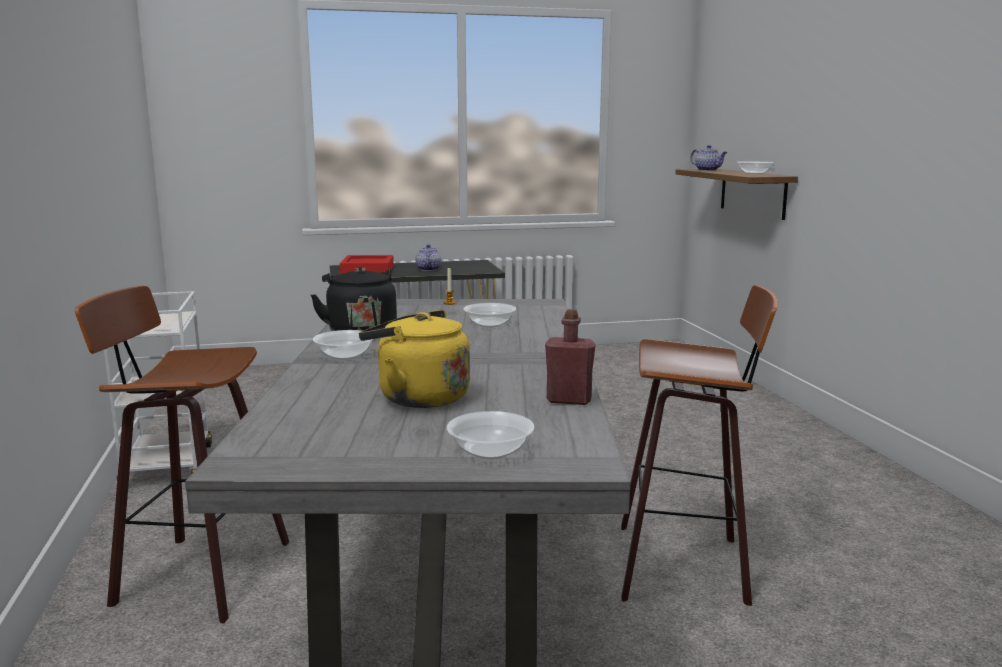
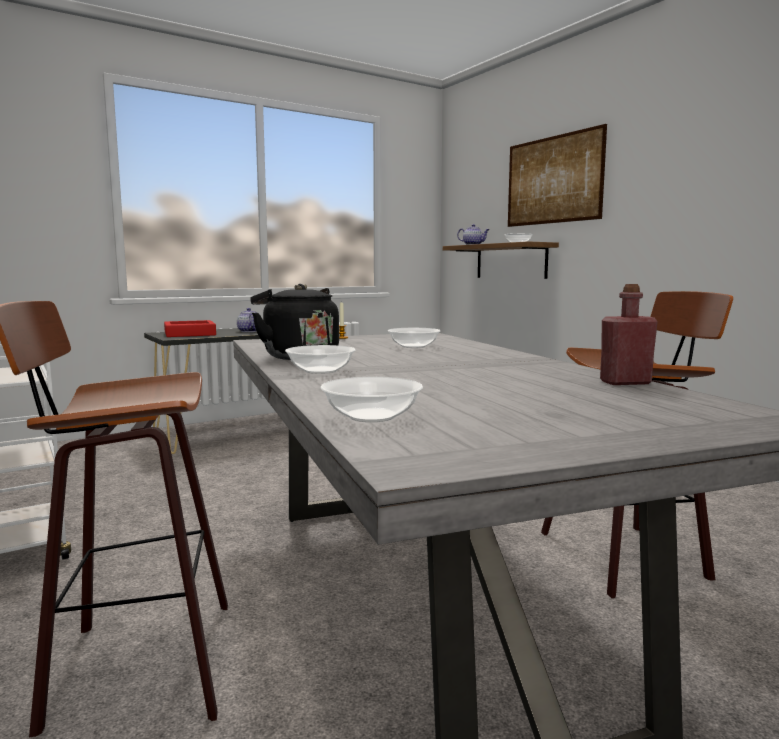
camera: 20 degrees left, 5 degrees down
yellow kettle [359,310,470,408] -> none
bowl [447,411,535,459] -> bowl moved to [320,377,423,423]
none -> picture [508,124,607,227]

